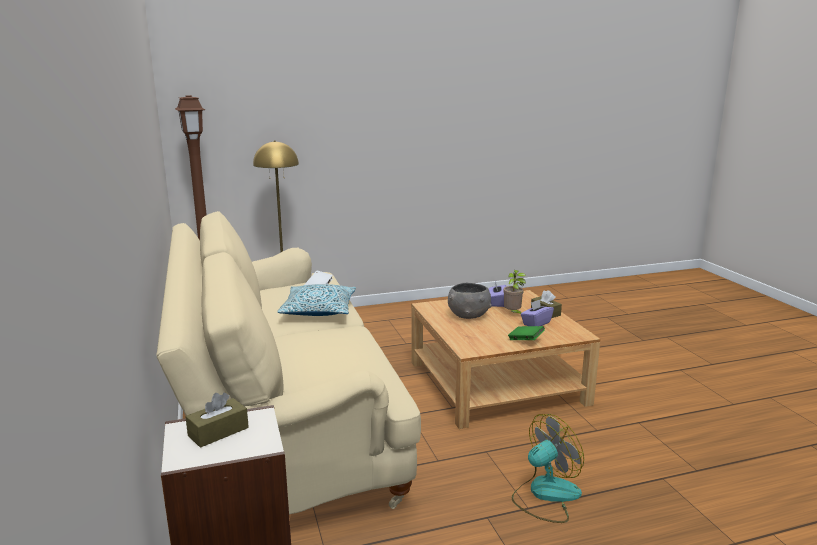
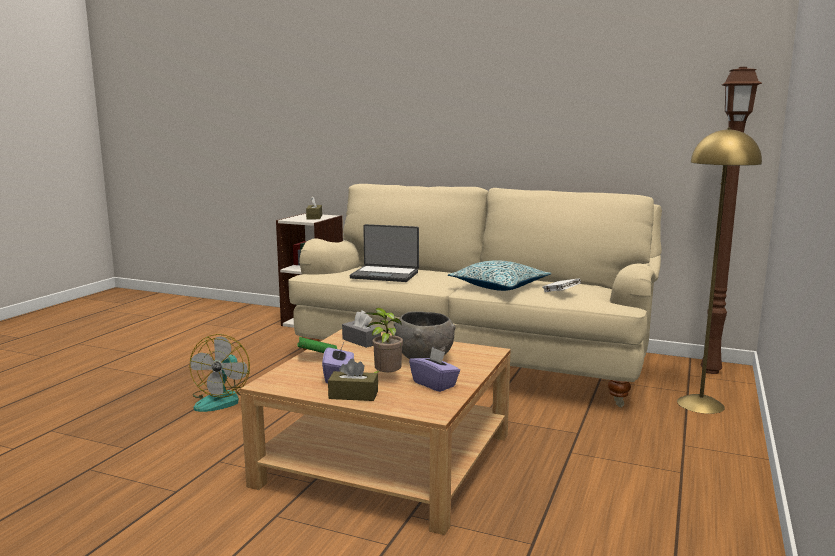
camera: 130 degrees right, 5 degrees down
none -> grey tissue box [342,310,381,348]
none -> laptop [350,224,419,282]

